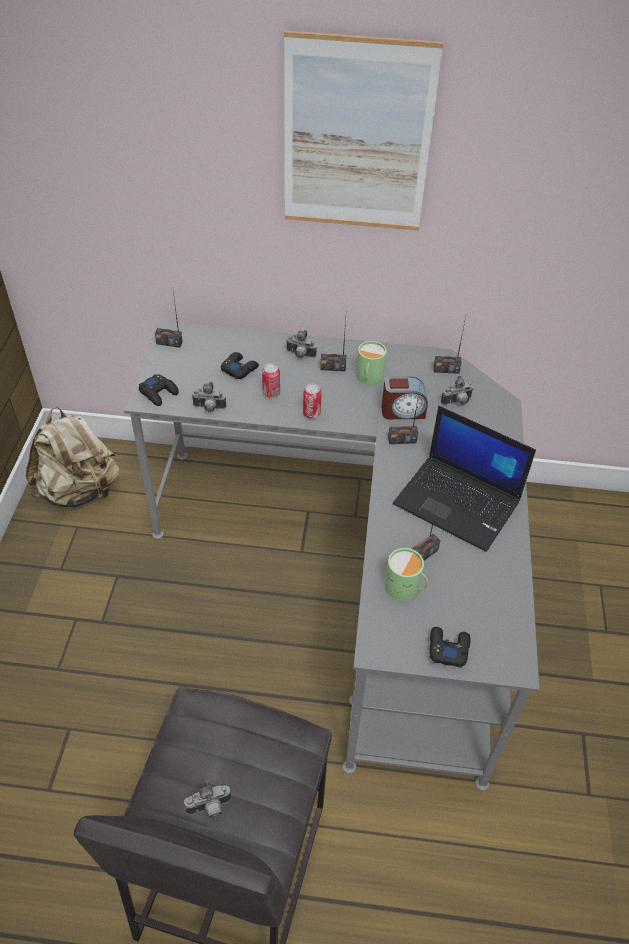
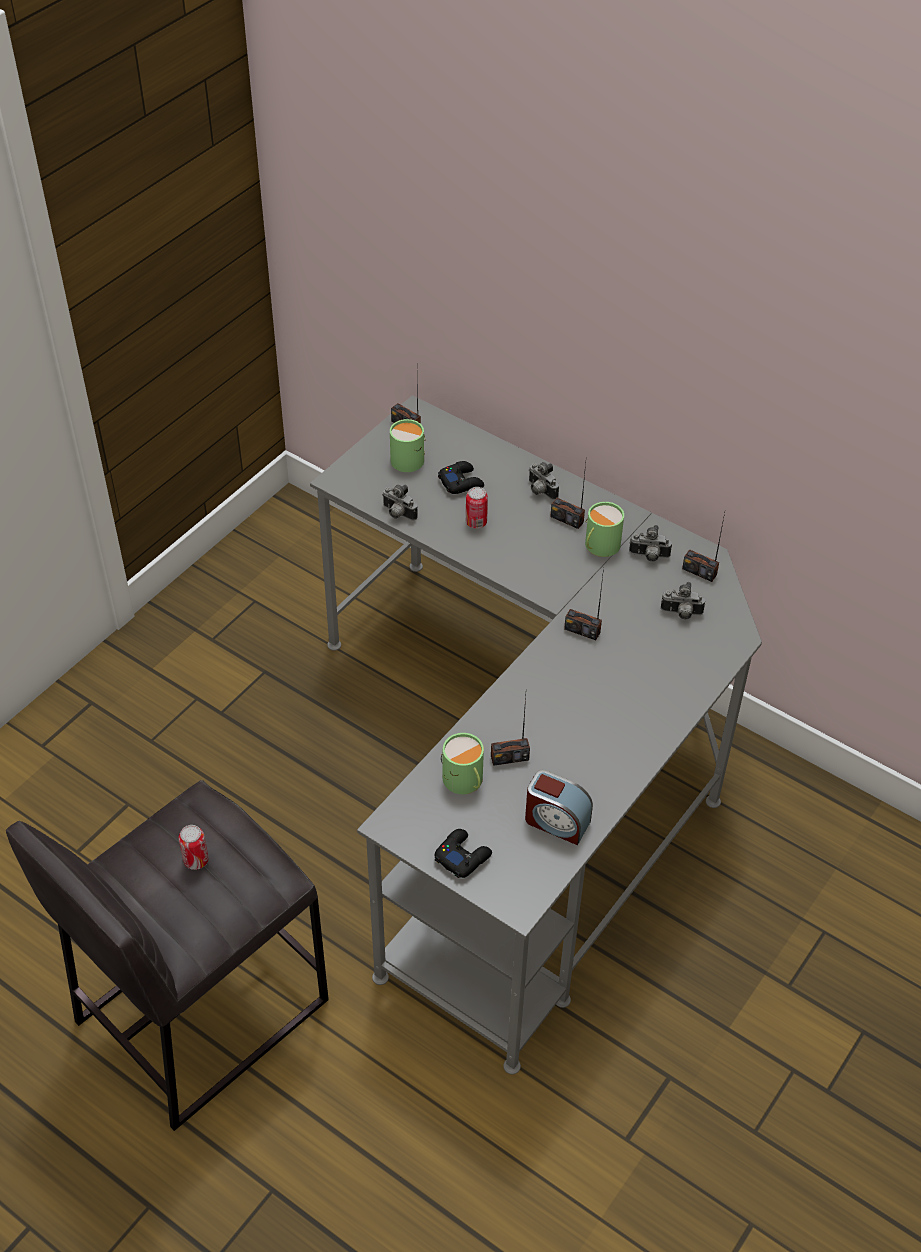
camera: 30 degrees right, 0 degrees up
beige backpack [26,406,119,507] -> none
black game controller [139,374,179,406] -> none
camera [184,781,231,819] -> camera moved to [629,525,672,562]
picture [284,30,443,231] -> none
can [303,384,322,419] -> can moved to [178,825,209,870]
alarm clock [381,376,428,419] -> alarm clock moved to [525,770,593,845]
laptop [393,406,536,552] -> none
none -> green mug [390,419,425,472]

